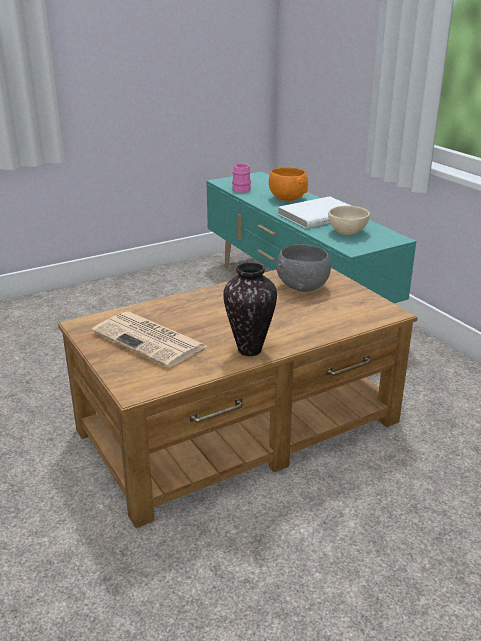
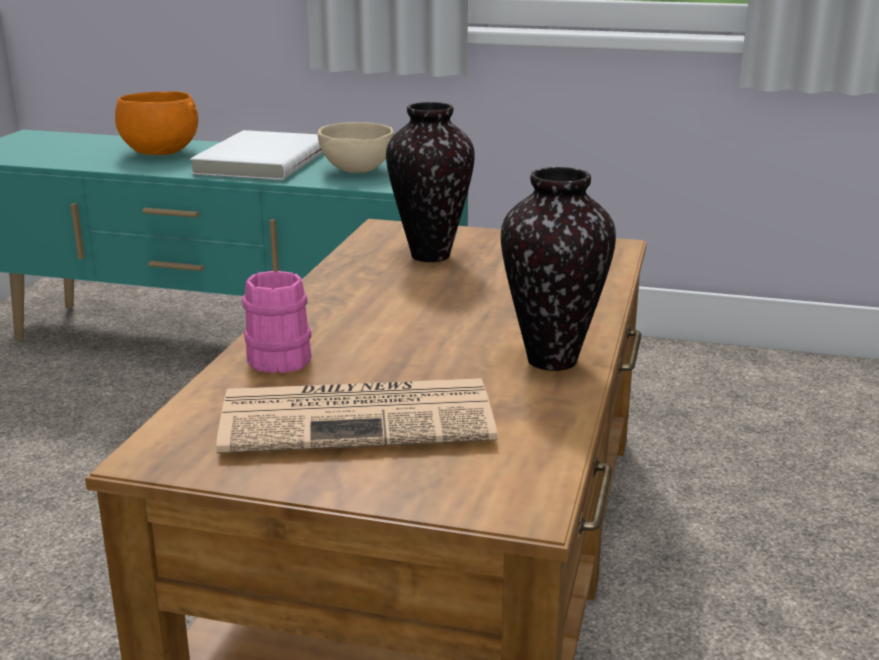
camera: 45 degrees left, 5 degrees down
pink mug [232,164,251,193] -> pink mug moved to [242,271,311,373]
grey bowl [276,244,331,292] -> vase [386,102,475,262]

